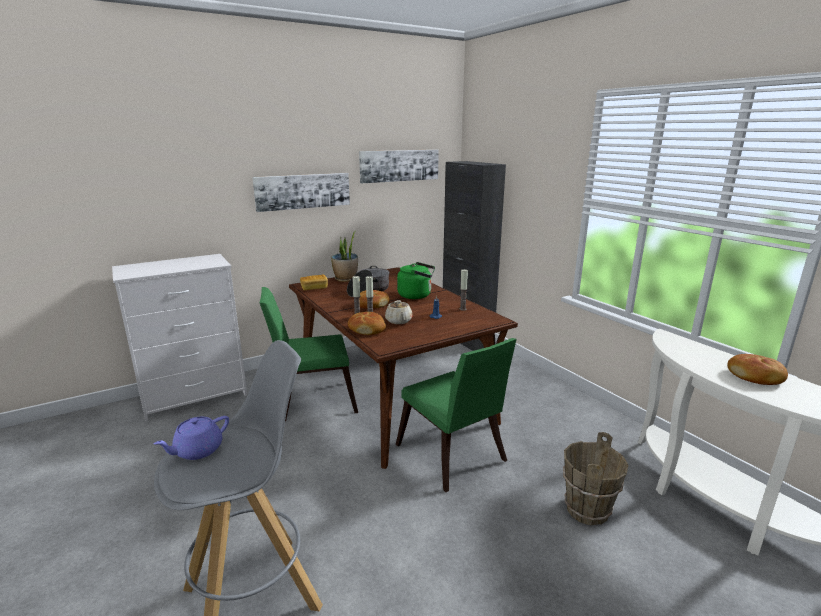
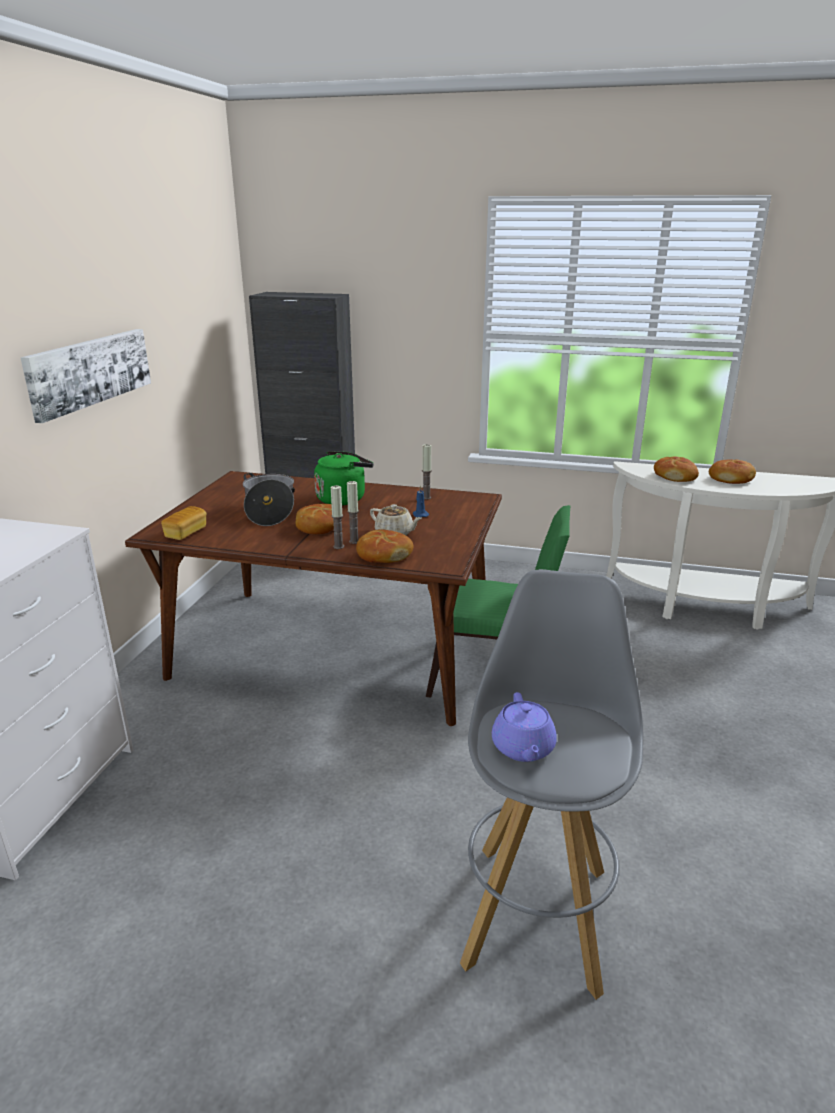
camera: 45 degrees left, 5 degrees up
green chair [260,287,358,421] -> none
potted plant [331,231,358,282] -> none
picture [359,149,439,183] -> none
brown bucket [563,432,628,525] -> none
none -> bread [654,456,699,482]

